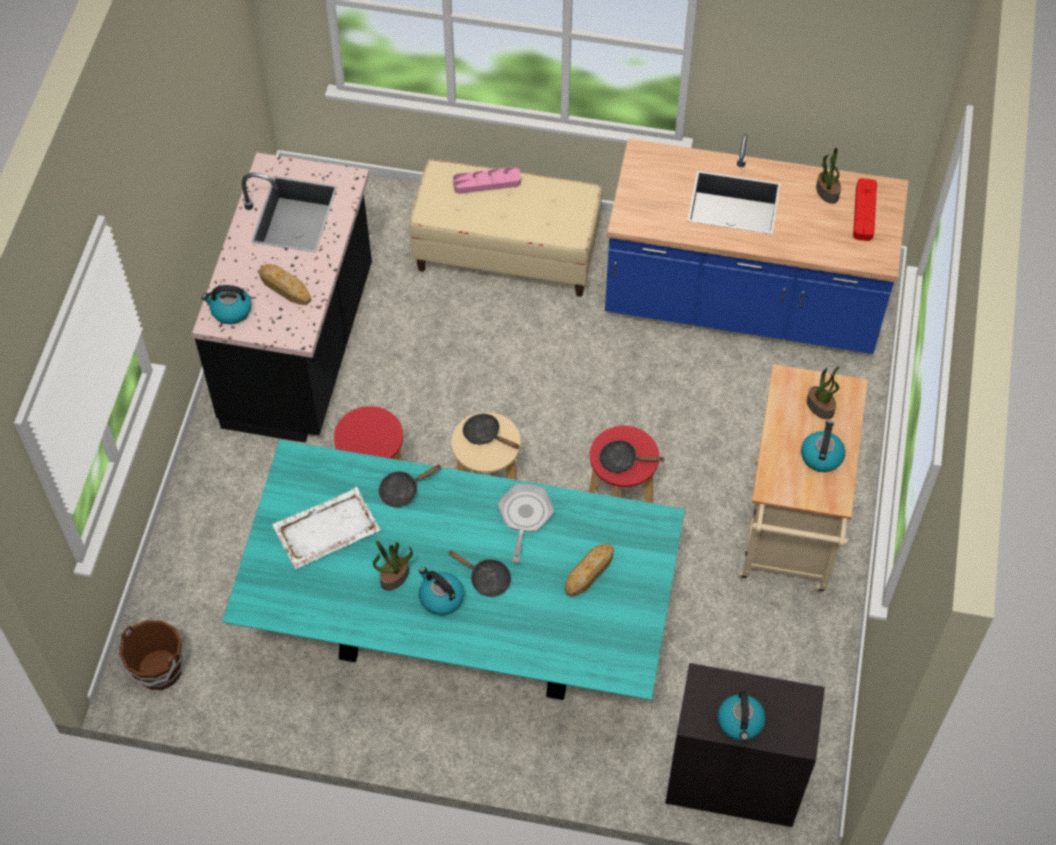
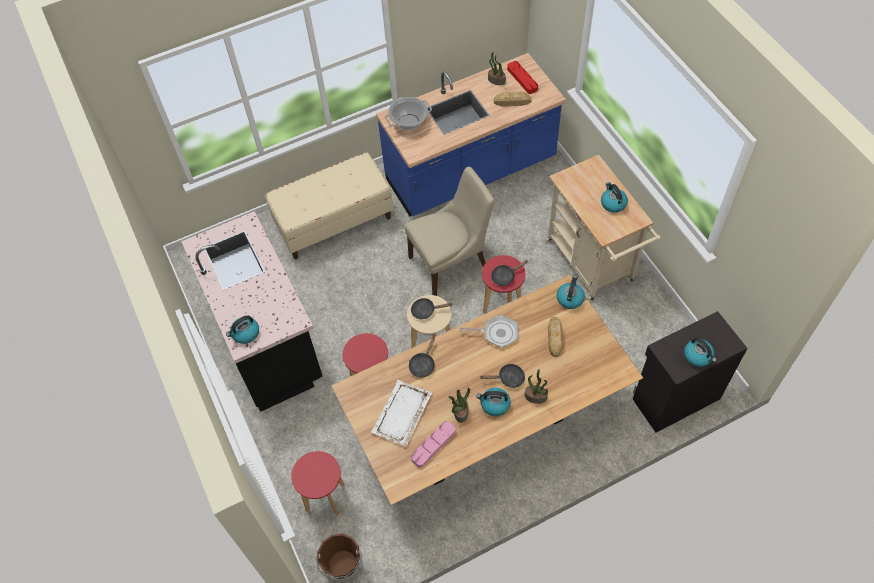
camera: 35 degrees left, 0 degrees up
turquoise dining table [222,440,685,700] -> brown dining table [331,275,643,505]
bread [259,264,311,305] -> bread moved to [494,91,532,106]
pink tray [453,167,521,194] -> pink tray moved to [411,421,456,468]
frying pan [497,484,554,563] -> frying pan turned 120 degrees clockwise [459,315,518,347]
potted plant [807,366,840,419] -> potted plant moved to [524,369,548,404]
none -> red stool [291,451,345,516]
none -> cooking pot [385,97,432,130]
none -> beige chair [404,167,494,296]
none -> kettle [557,276,585,309]

